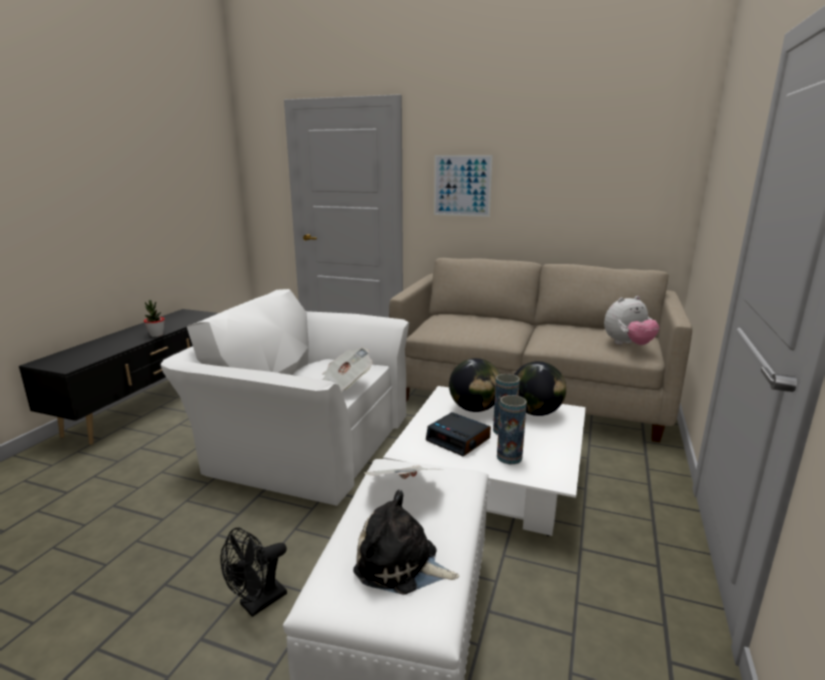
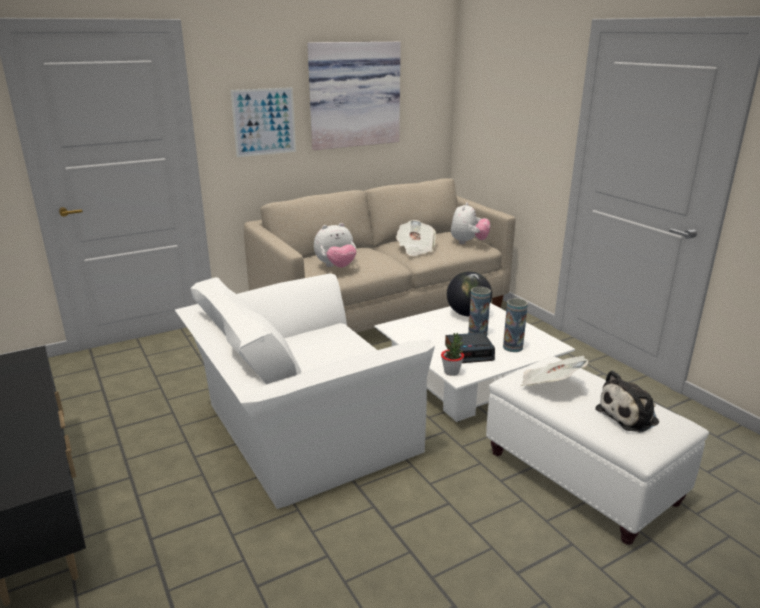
camera: 50 degrees left, 5 degrees up
potted plant [144,300,165,337] -> potted plant moved to [441,333,464,376]
black fan [220,528,287,617] -> none
newspaper [322,348,372,393] -> newspaper moved to [396,220,436,256]
globe [449,358,500,412] -> none
none -> picture [307,42,401,150]
none -> plush toy [314,223,356,268]

